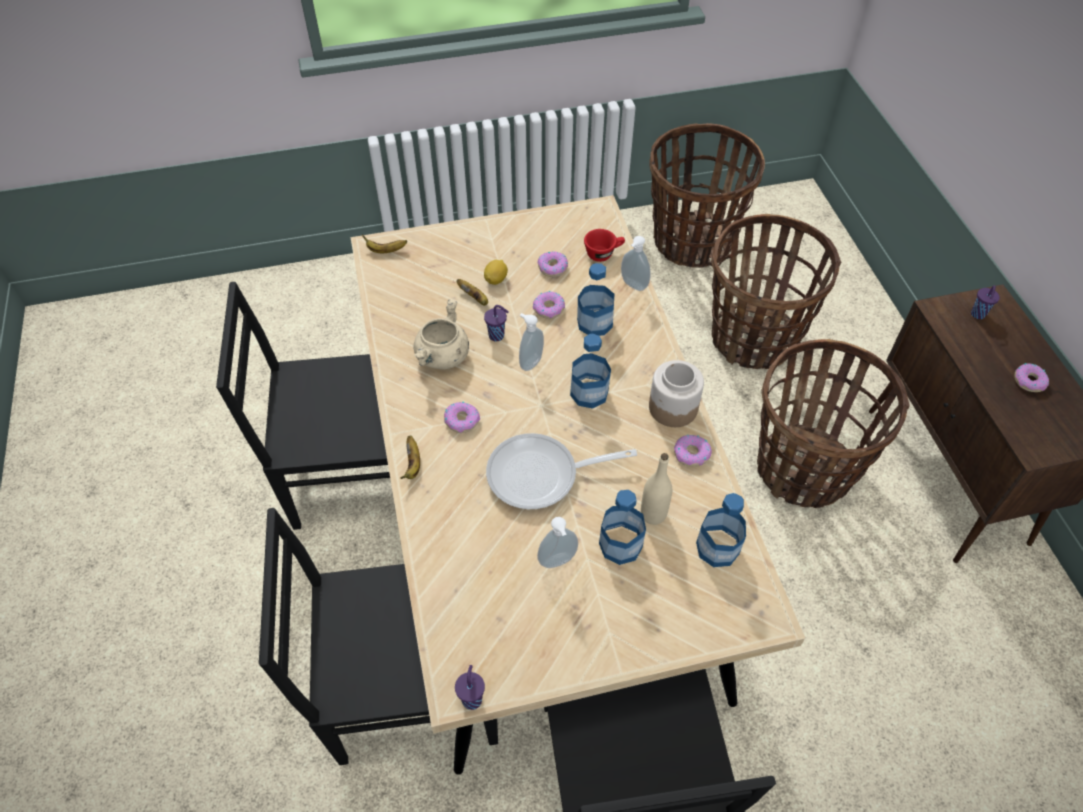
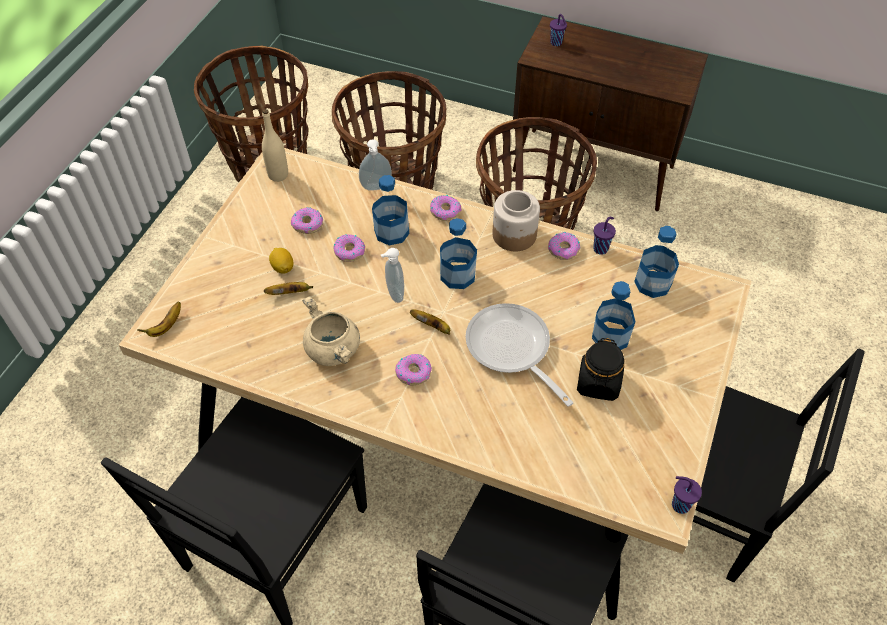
camera: 55 degrees left, 0 degrees up
banana [400,435,420,479] -> banana moved to [410,309,450,335]
purple cup [484,305,509,342] -> purple cup moved to [593,216,616,255]
frying pan [486,433,637,509] -> frying pan turned 120 degrees clockwise [466,303,574,407]
soap dispenser [537,517,578,568] -> black jar [577,338,624,401]
red cup [584,229,625,262] -> none
beige bottle [641,453,672,525] -> beige bottle moved to [262,109,288,182]
donut [1015,363,1049,392] -> donut moved to [430,195,462,221]

